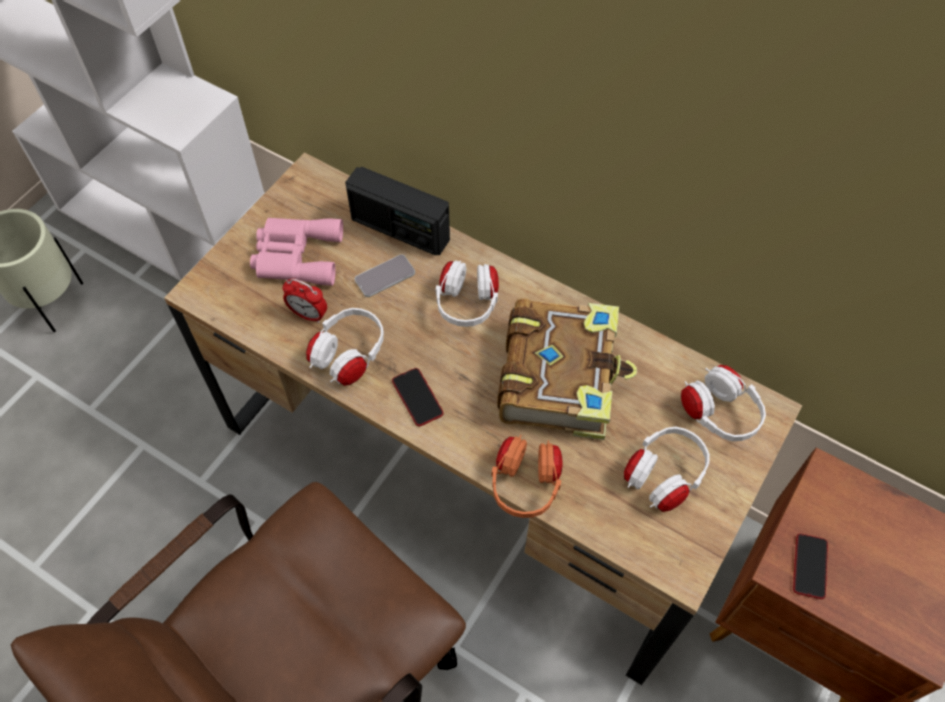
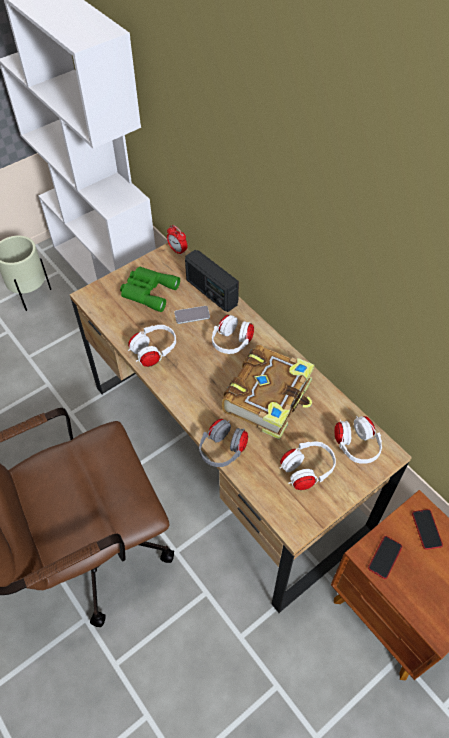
camera: 20 degrees right, 5 degrees down
pink binoculars [250,218,343,286] -> green binoculars [120,267,180,312]
alarm clock [282,278,327,323] -> alarm clock moved to [167,225,187,256]
phone [392,368,444,426] -> phone moved to [412,509,443,550]
orange headphones [491,435,562,518] -> grey headphones [199,419,248,467]

